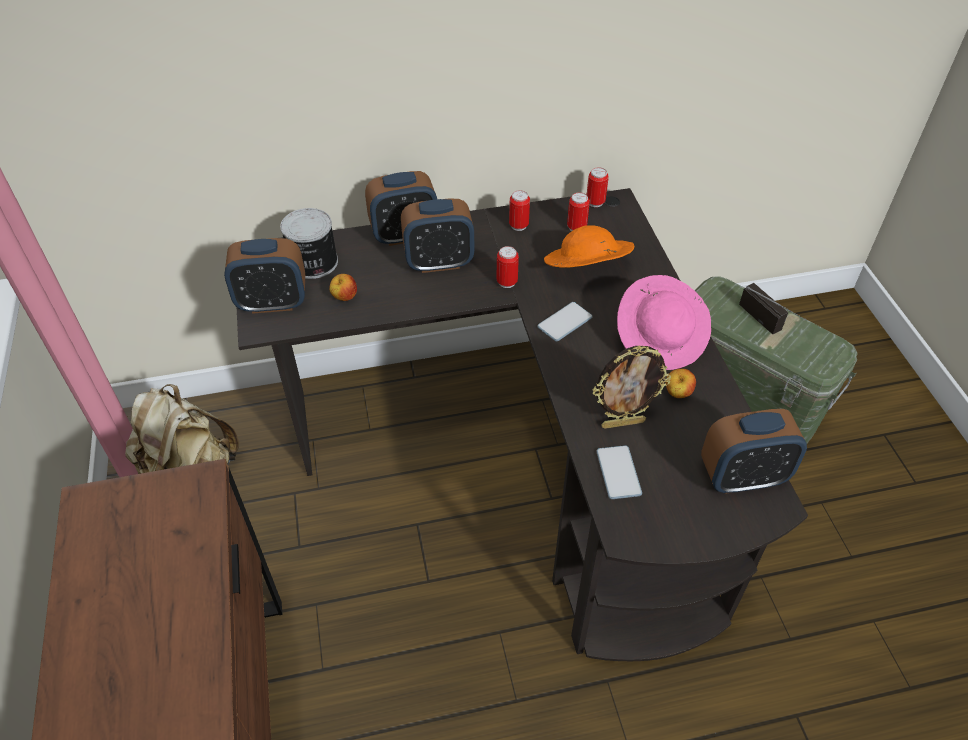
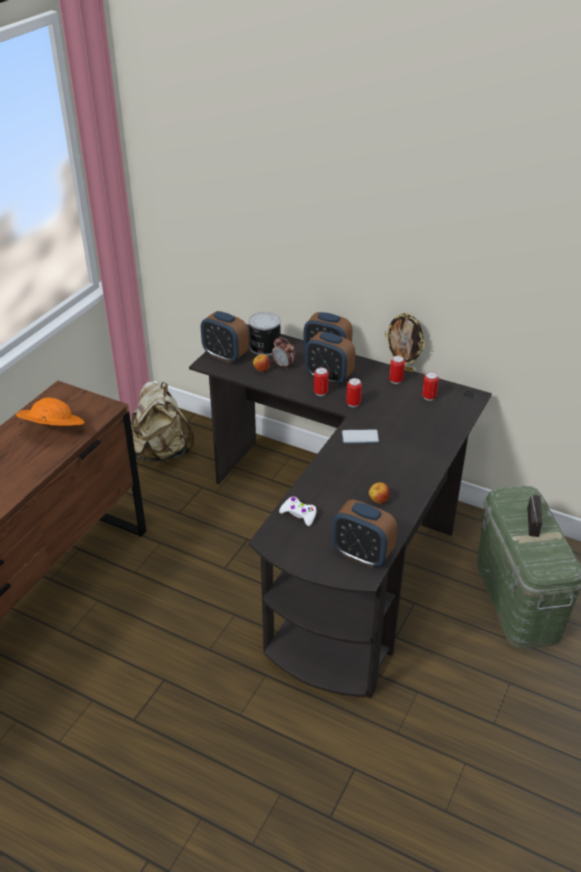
camera: 40 degrees right, 10 degrees down
orange hat [544,225,635,268] -> orange hat moved to [16,398,85,426]
can [587,167,609,207] -> can moved to [314,367,329,396]
picture frame [592,346,671,429] -> picture frame moved to [385,312,425,373]
phone [596,445,642,499] -> white game controller [279,497,317,526]
pink hat [617,275,711,370] -> none
none -> alarm clock [272,337,295,369]

